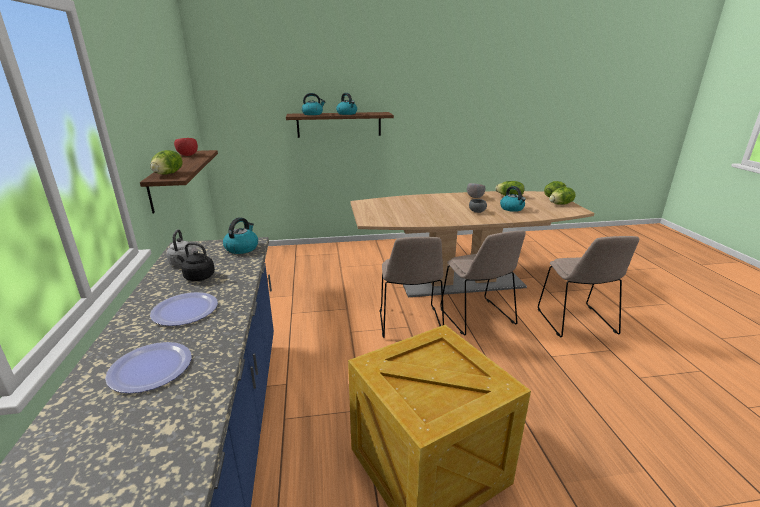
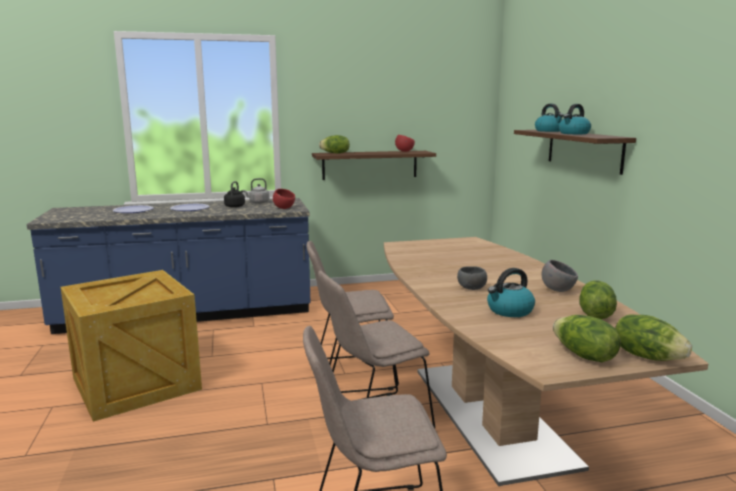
camera: 85 degrees right, 10 degrees down
kettle [223,217,258,254] -> red bowl [273,189,295,209]

